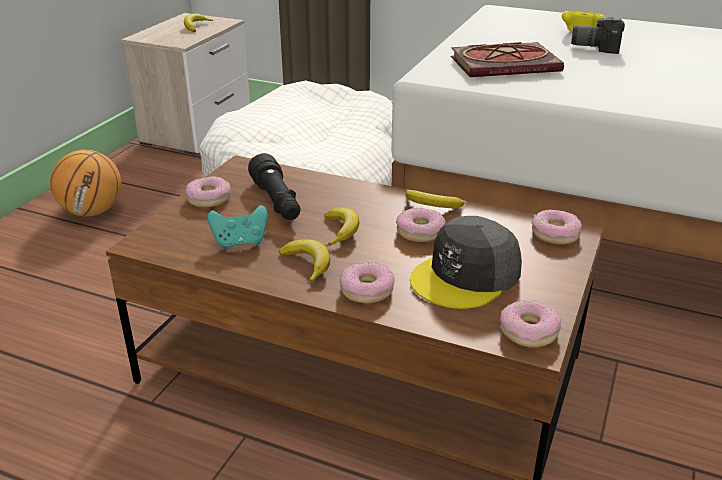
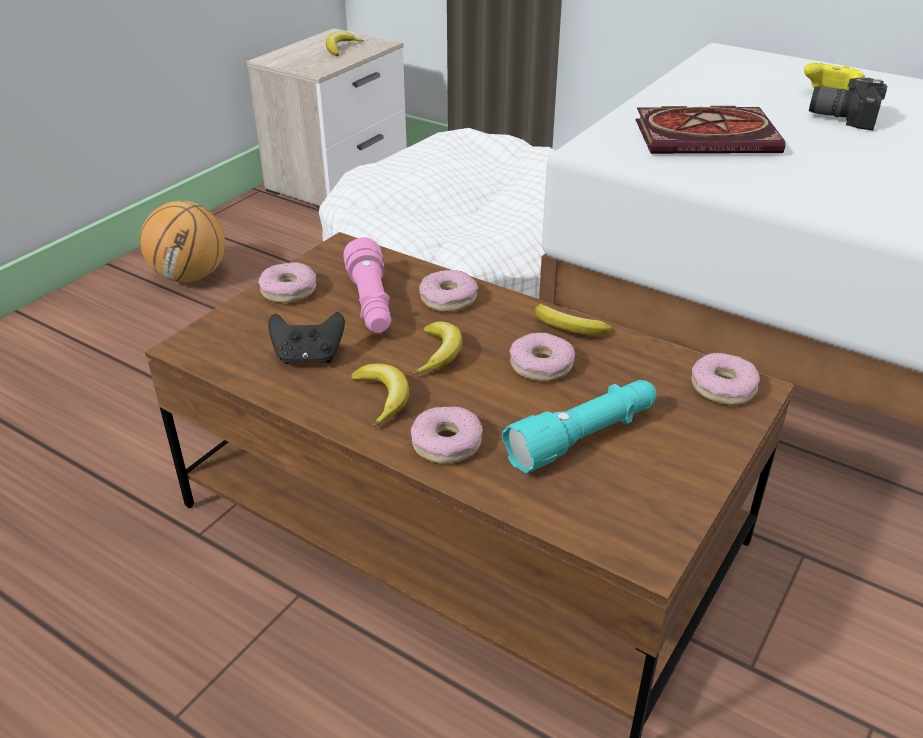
camera: 10 degrees right, 5 degrees up
turquoise game controller [208,205,268,249] -> black game controller [268,312,345,364]
black flashlight [248,153,301,220] -> pink flashlight [343,237,391,333]
grey cap [410,216,522,309] -> turquoise flashlight [502,380,657,473]
donut [500,300,561,348] -> donut moved to [419,270,478,312]

